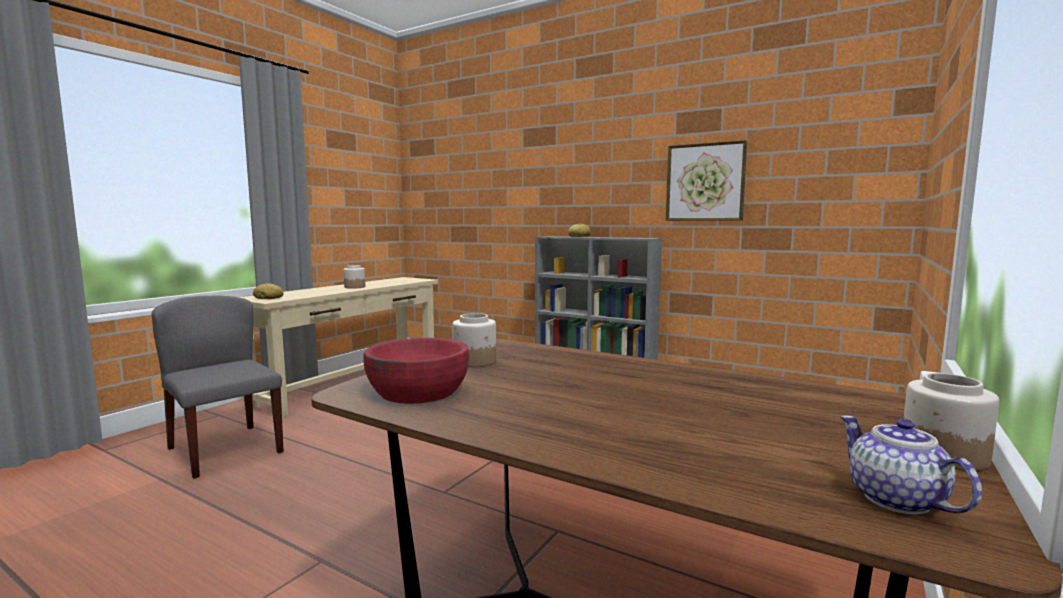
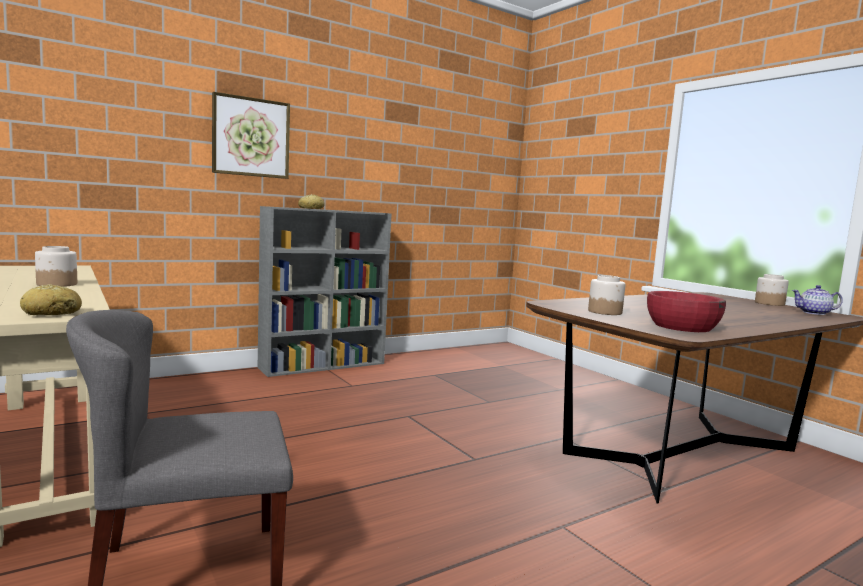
camera: 65 degrees left, 0 degrees up
picture [666,140,747,221] -> picture moved to [212,92,290,179]

